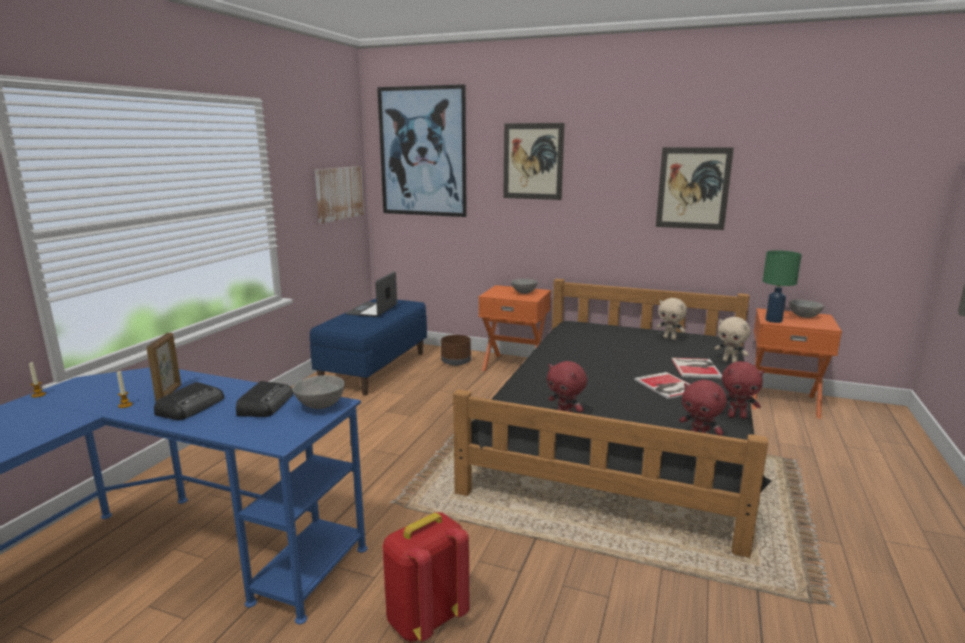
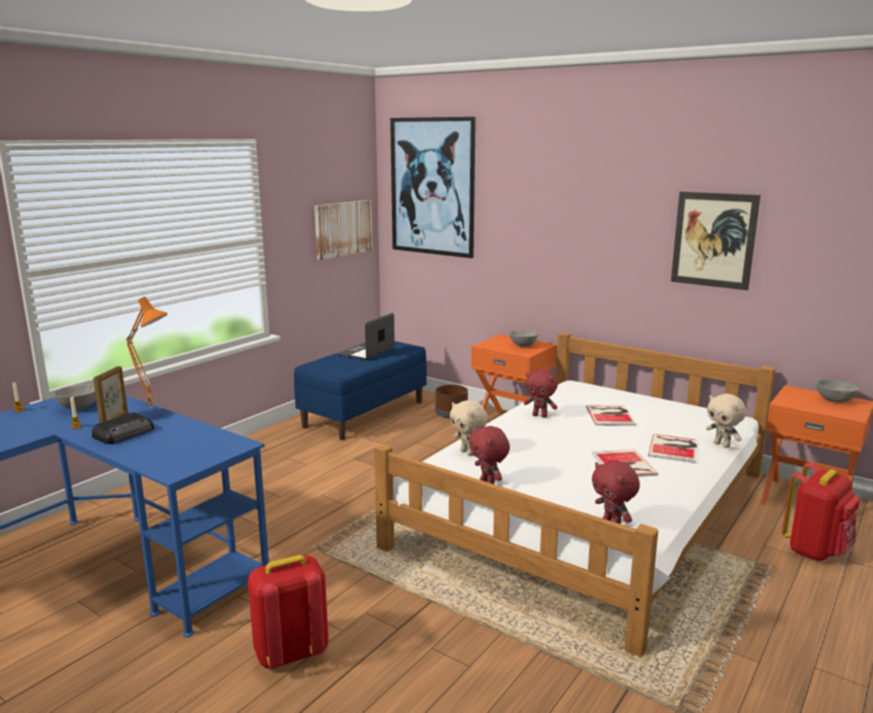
camera: 15 degrees right, 0 degrees up
radio [236,381,293,417] -> none
grey bowl [292,375,345,409] -> grey bowl moved to [54,384,96,410]
black bed [453,279,771,558] -> white bed [374,332,775,657]
picture [503,123,564,200] -> none
beige plush toy [656,298,687,340] -> beige plush toy moved to [450,400,488,456]
red plush toy [722,361,764,419] -> red plush toy moved to [524,369,558,418]
green table lamp [762,250,802,323] -> none
none -> orange table lamp [126,297,168,408]
none -> book [586,406,636,426]
none -> red backpack [782,462,860,561]

